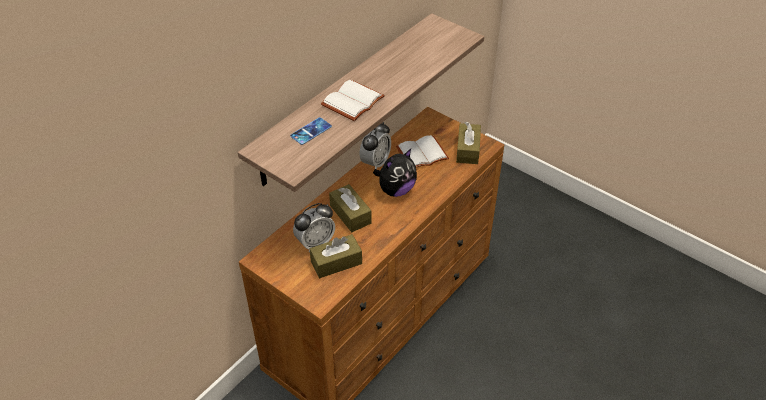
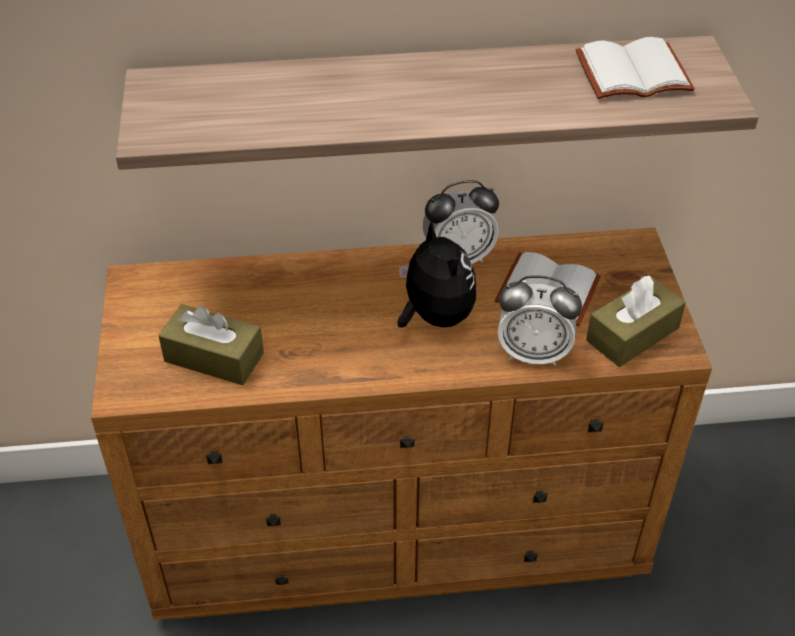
camera: 45 degrees right, 0 degrees up
phone [290,117,332,145] -> none
alarm clock [293,203,335,252] -> alarm clock moved to [498,275,582,366]
white book [321,80,385,121] -> white book moved to [576,37,695,99]
brown tissue box [329,184,372,232] -> none
plush toy [373,149,417,197] -> plush toy turned 120 degrees counterclockwise [397,220,477,328]

